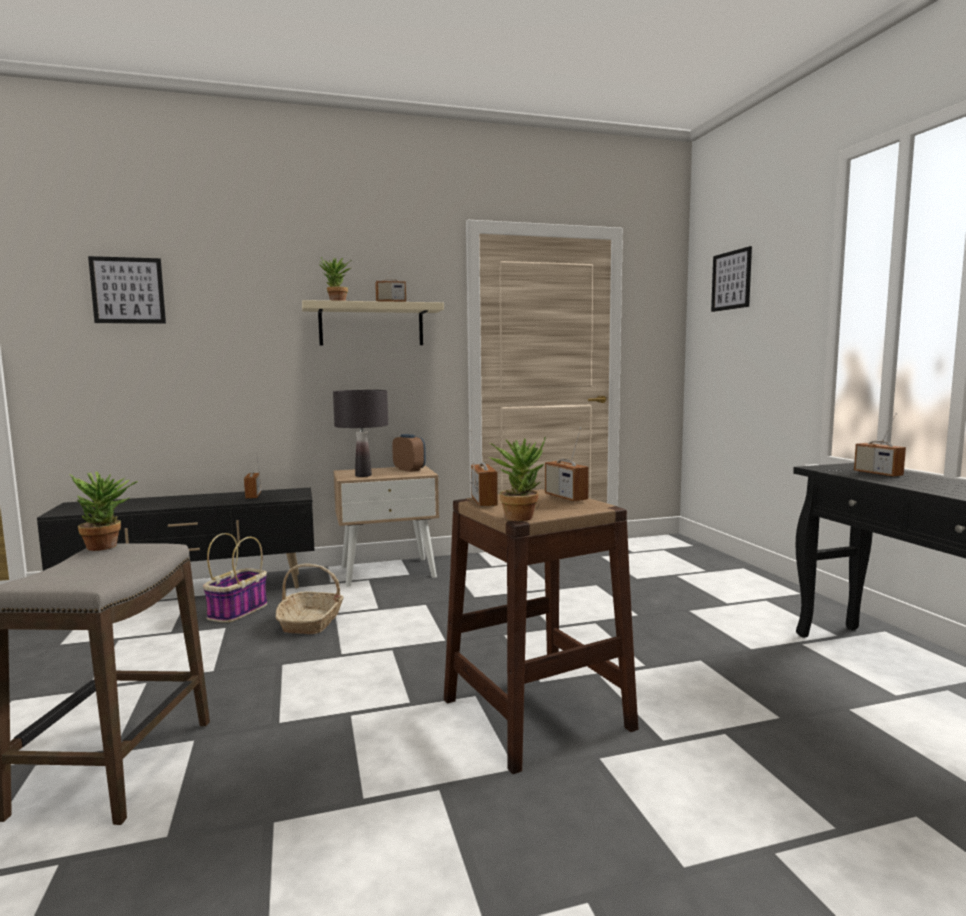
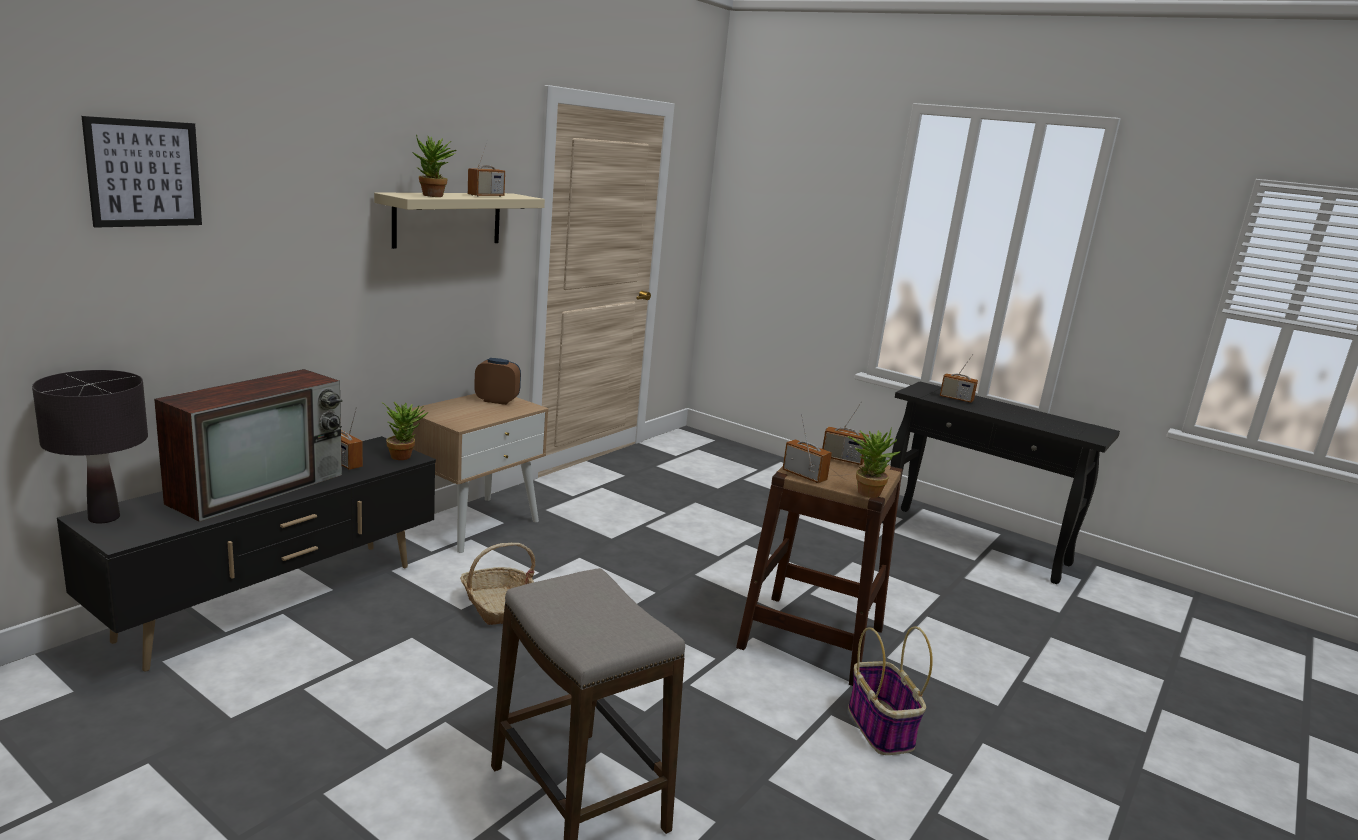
camera: 40 degrees left, 10 degrees up
potted plant [70,472,138,551] -> potted plant moved to [382,402,428,460]
basket [203,533,267,623] -> basket moved to [848,626,933,755]
black table lamp [333,390,388,477] -> black table lamp moved to [32,370,148,524]
picture [711,246,752,312] -> none
none -> television [154,369,342,522]

